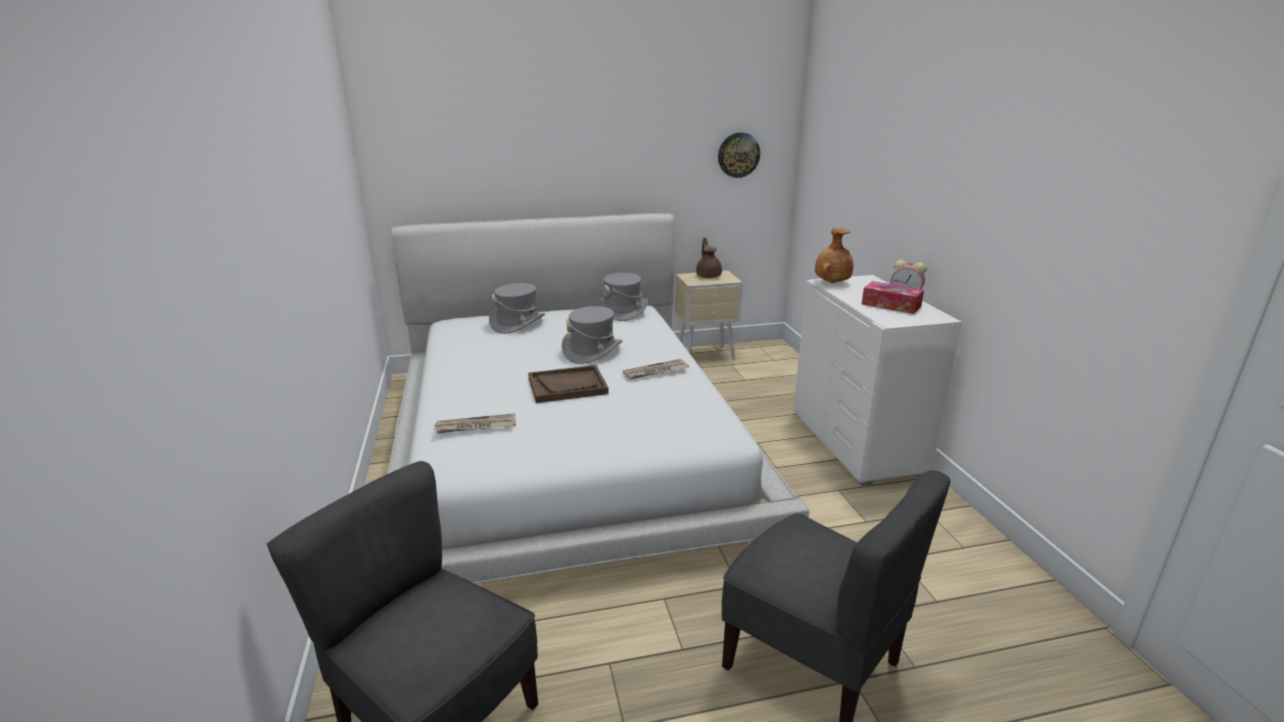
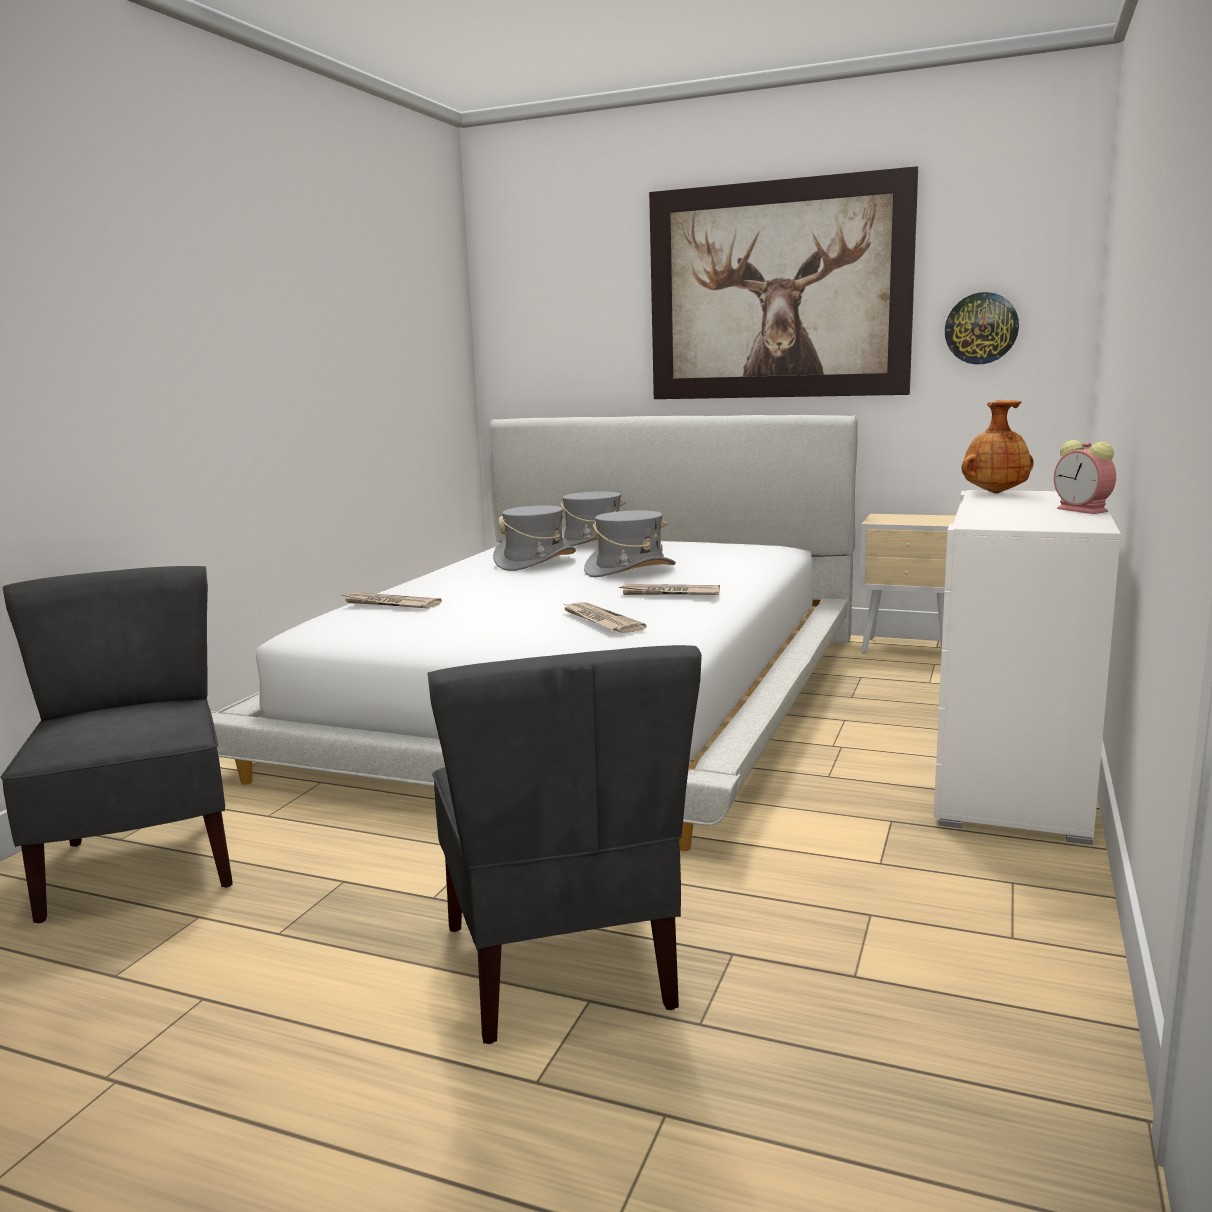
camera: 35 degrees right, 10 degrees down
brown tray [528,365,609,403] -> none
grey hat [597,273,648,321] -> grey hat moved to [493,505,576,571]
brown teapot [696,238,722,278] -> none
tissue box [862,281,924,314] -> none
none -> newspaper [562,602,647,633]
none -> picture [649,166,918,399]

